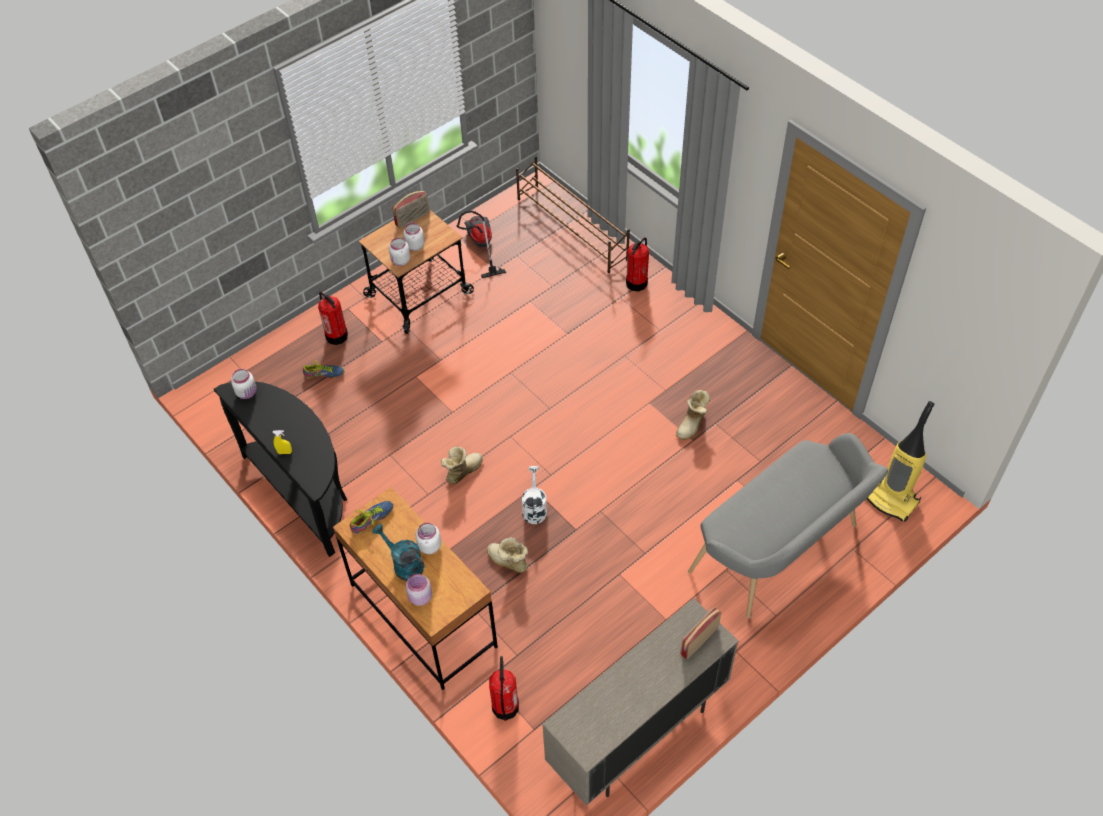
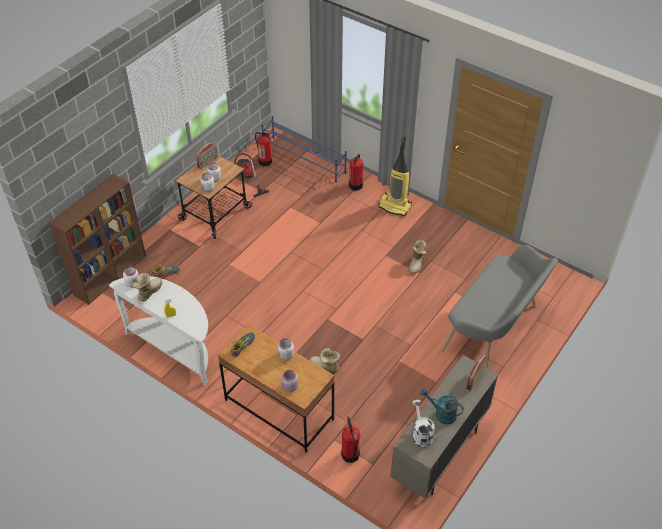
camera: 15 degrees left, 5 degrees down
black console table [214,381,347,557] -> white console table [109,276,208,385]
fire extinguisher [318,292,348,345] -> fire extinguisher moved to [255,132,272,166]
turquoise watering can [372,524,425,581] -> turquoise watering can moved to [420,388,464,424]
boot [441,446,483,484] -> boot moved to [132,273,162,302]
brown shoe rack [516,157,630,273] -> blue shoe rack [261,116,347,182]
white watering can [522,466,547,524] -> white watering can moved to [412,400,435,447]
vacuum cleaner [867,401,934,522] -> vacuum cleaner moved to [378,136,412,216]
none -> brown bookcase [49,174,146,305]

